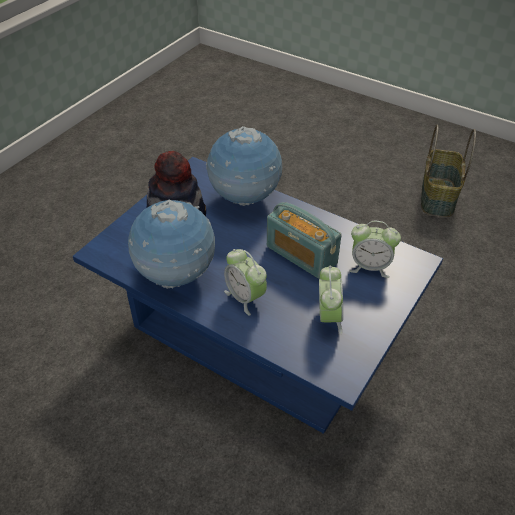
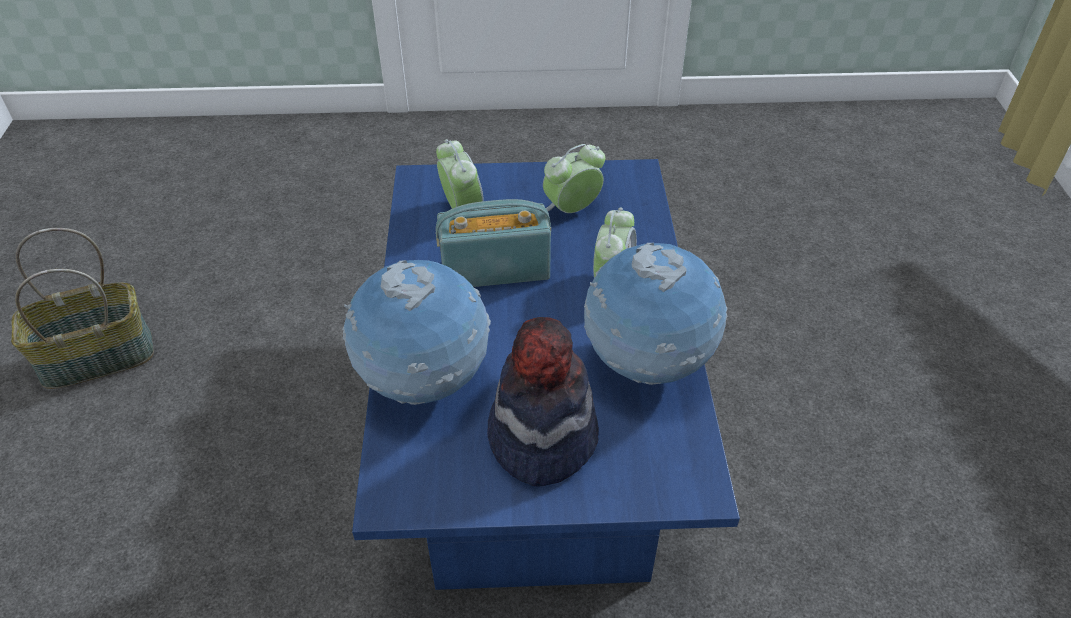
camera: 125 degrees left, 0 degrees up
radio [267,202,342,279] -> radio turned 105 degrees counterclockwise [436,199,551,287]

